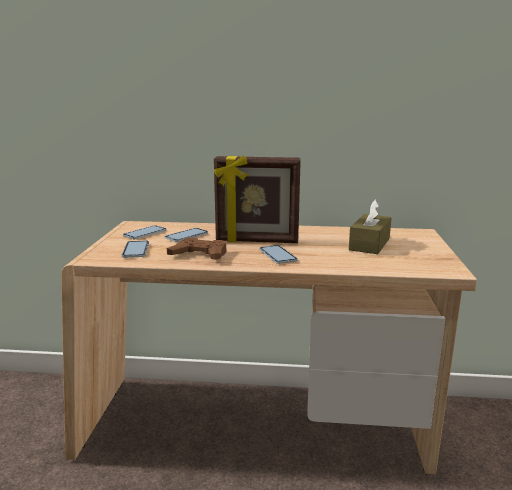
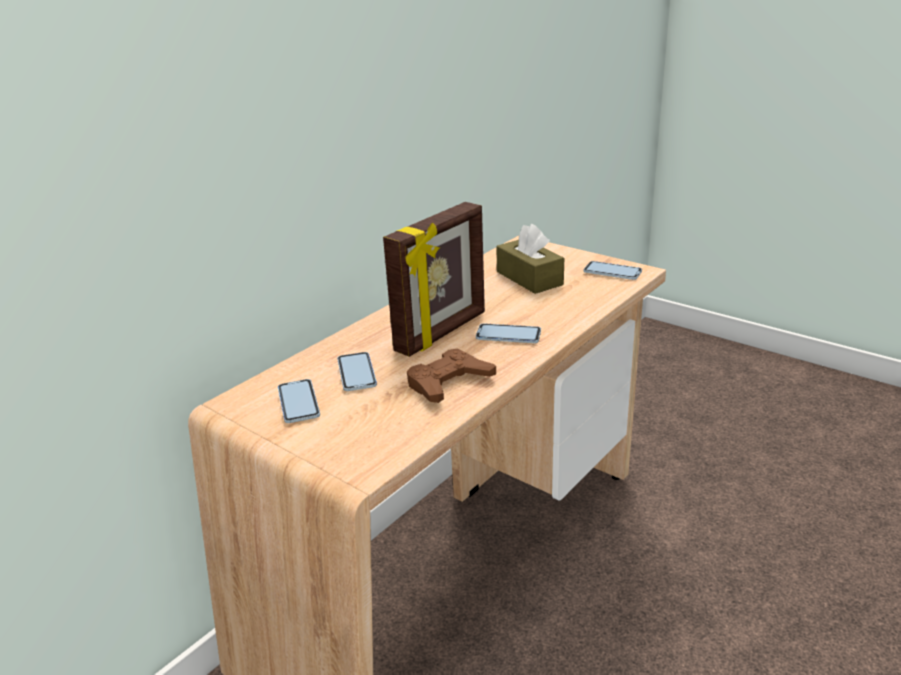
camera: 55 degrees left, 10 degrees up
phone [122,241,149,258] -> phone moved to [584,261,642,280]

